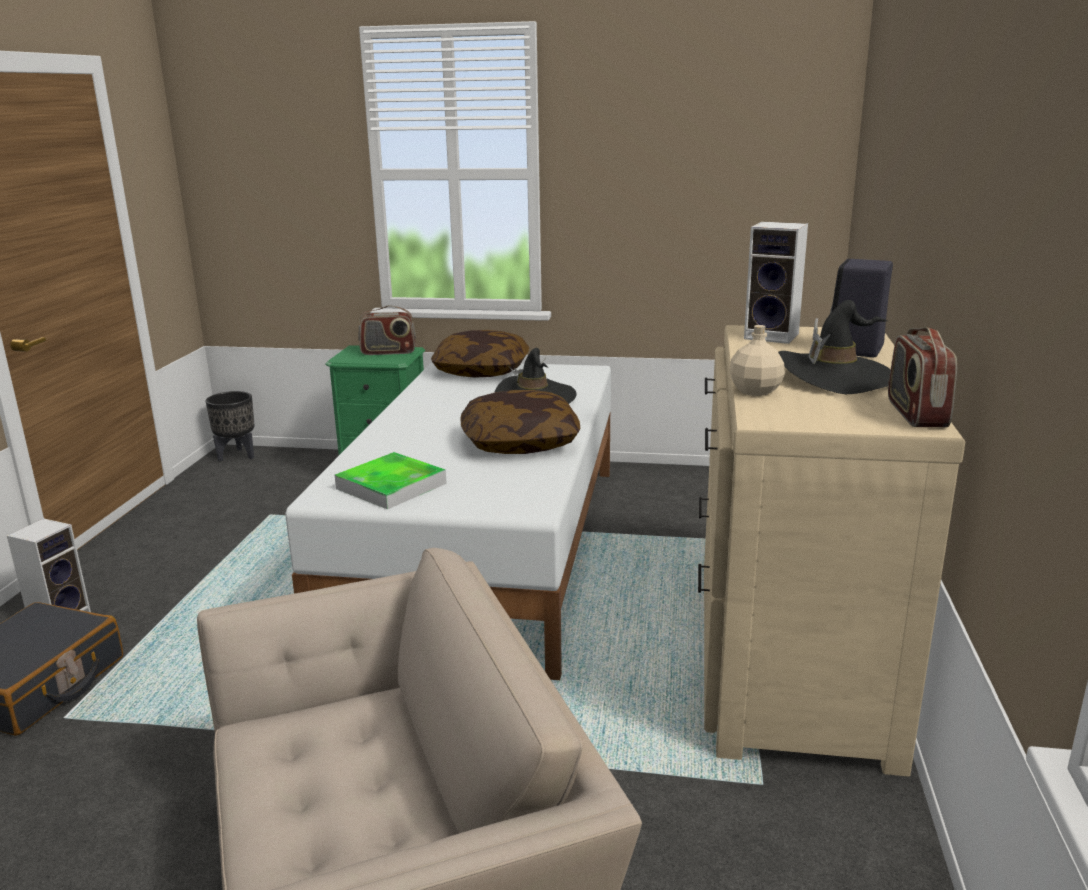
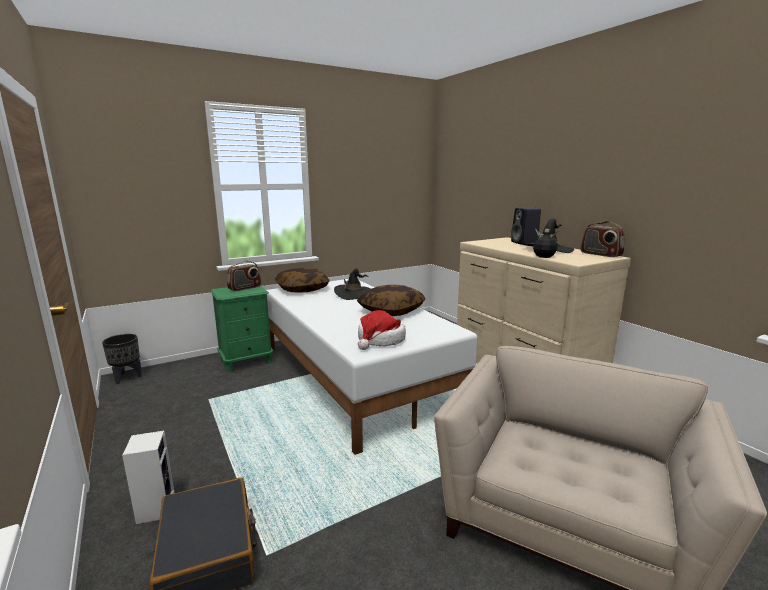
camera: 40 degrees left, 5 degrees down
tray [335,452,447,509] -> hat [358,310,406,350]
beige bottle [729,325,785,396] -> black bottle [533,229,557,258]
speaker [744,221,808,344] -> none

